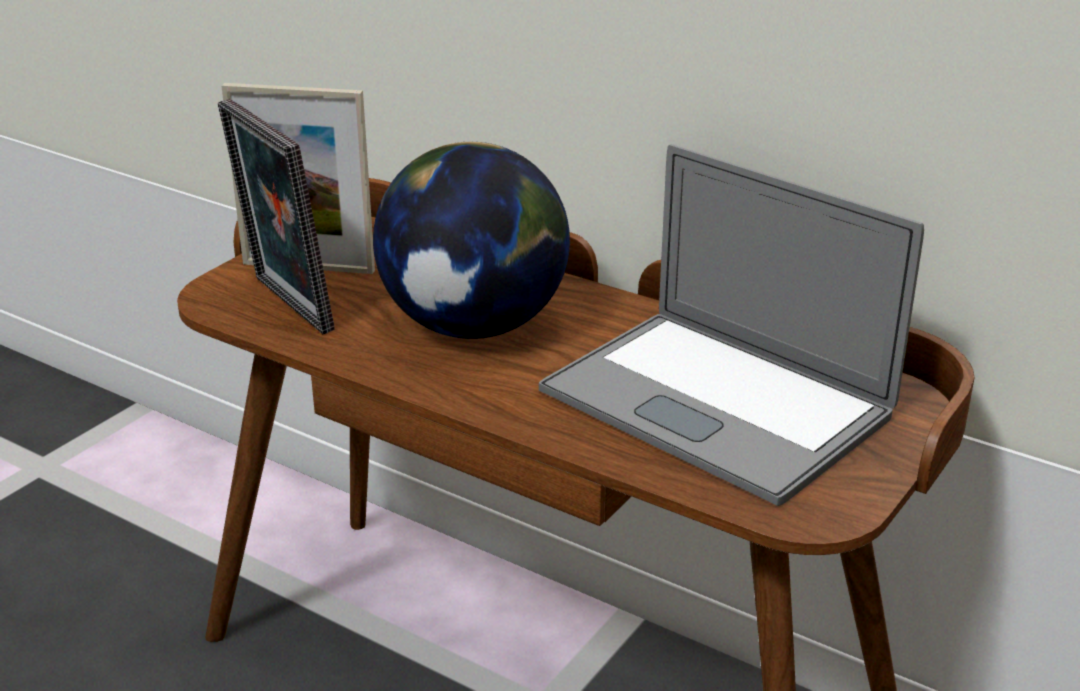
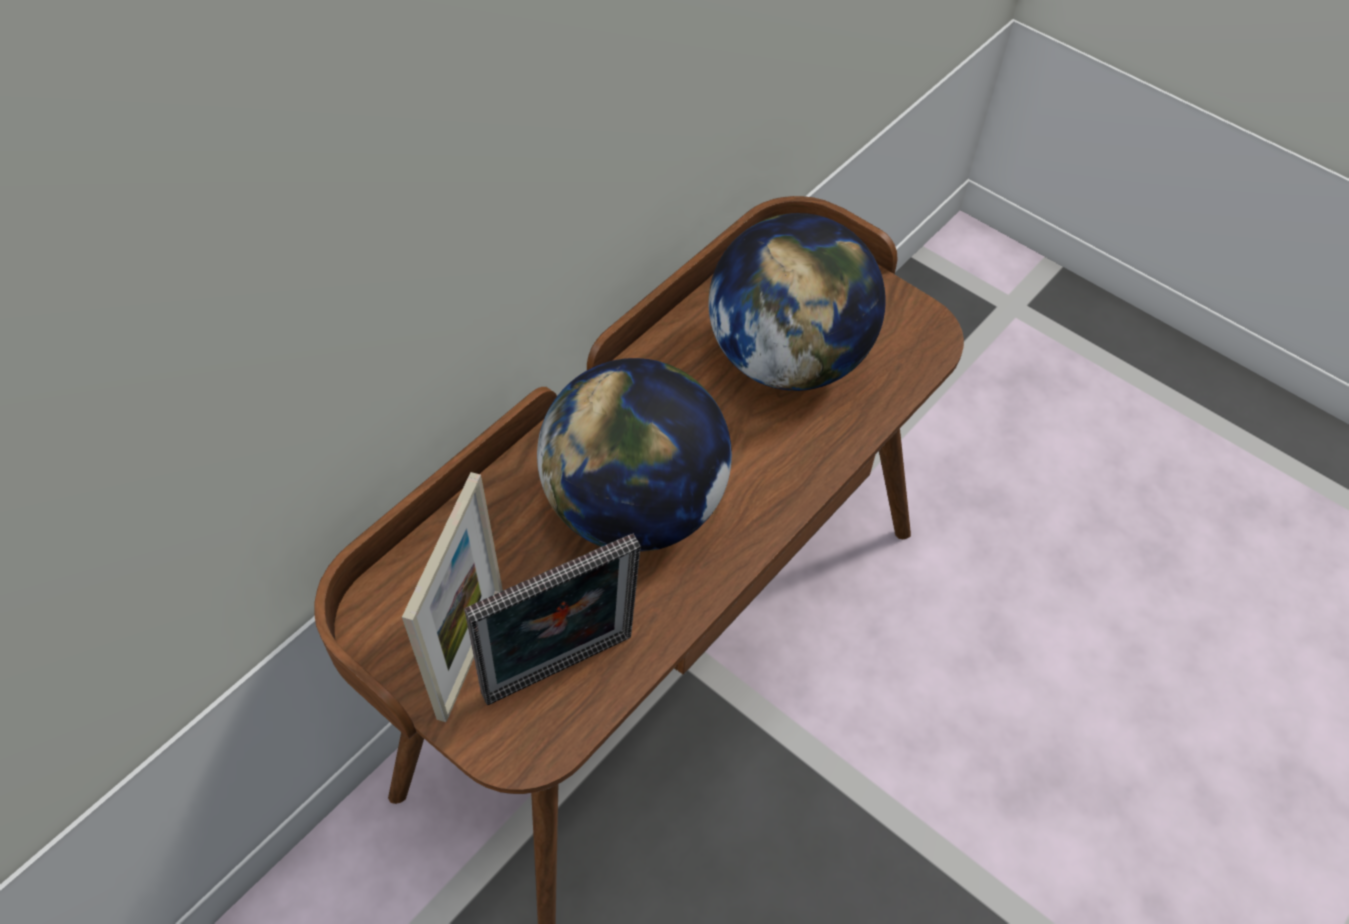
camera: 85 degrees left, 25 degrees up
laptop [539,144,924,506] -> globe [708,213,886,391]

